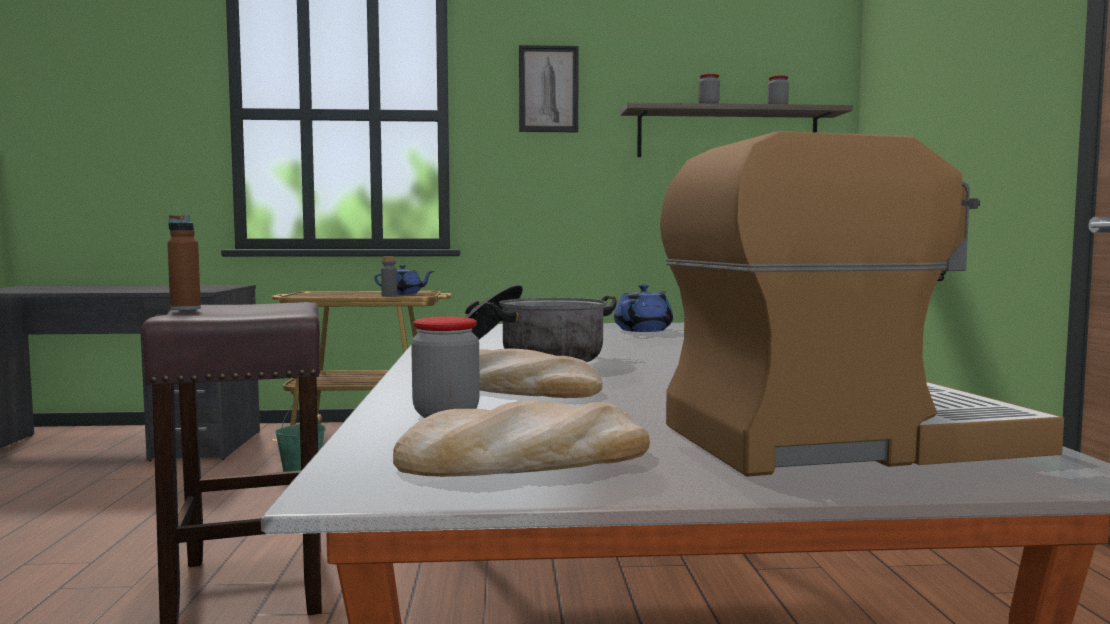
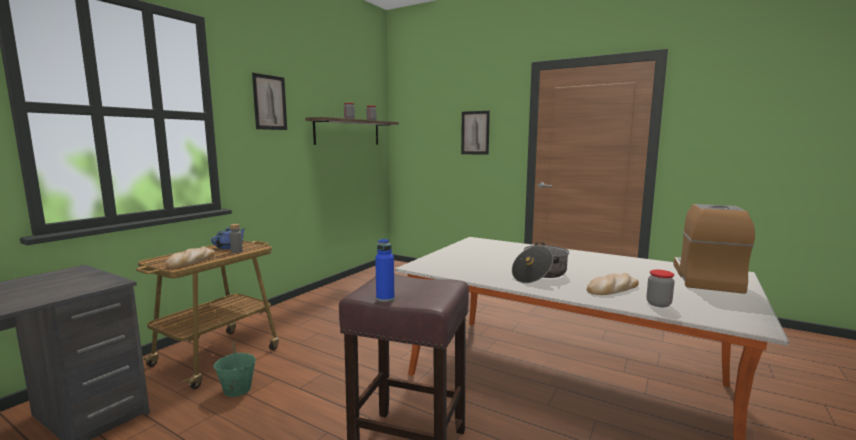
camera: 55 degrees left, 5 degrees up
brown bottle [167,215,201,310] -> blue bottle [375,238,395,302]
bread [393,400,650,477] -> bread moved to [165,246,215,268]
blue teapot [614,284,673,332] -> none
none -> picture [461,111,490,155]

